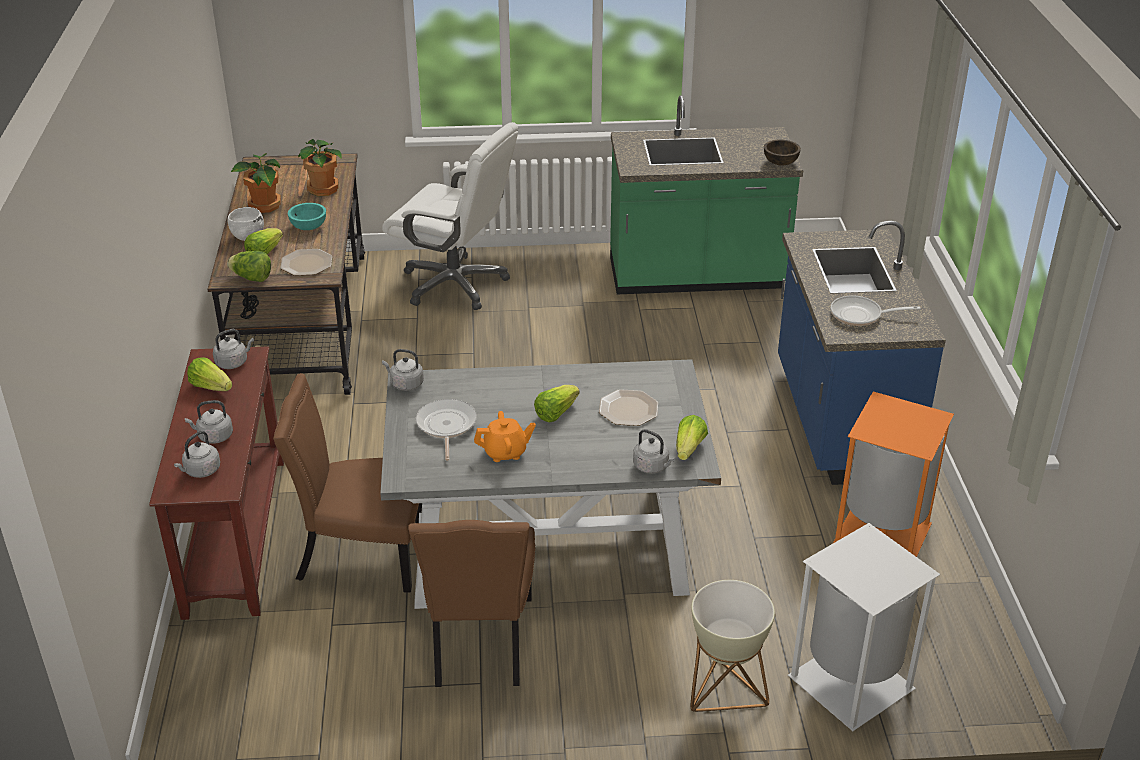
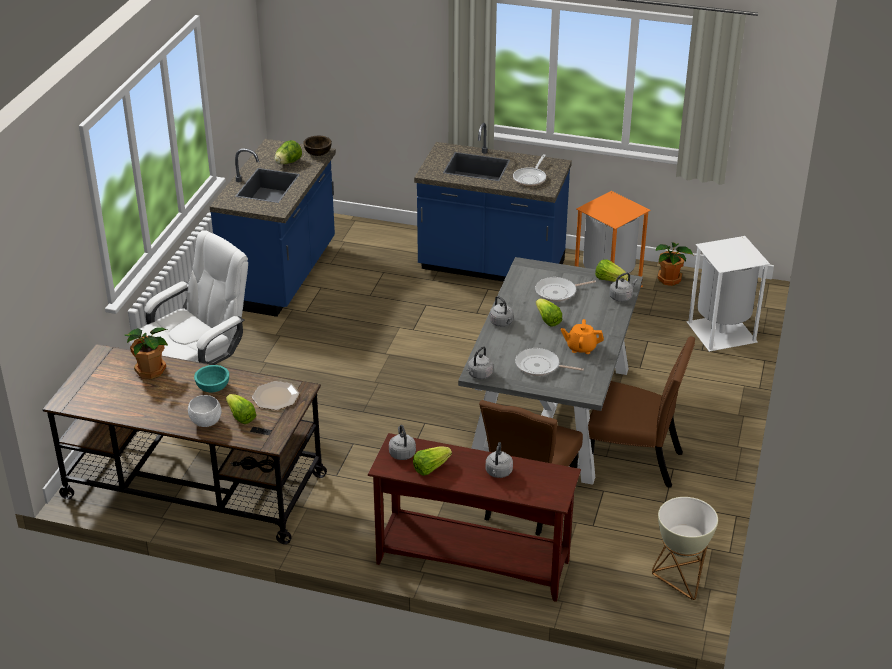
camera: 70 degrees left, 0 degrees up
grey kettle [174,431,220,478] -> grey kettle moved to [489,296,514,327]
lettuce [227,251,271,282] -> lettuce moved to [274,140,302,164]
potted plant [231,153,281,213] -> potted plant moved to [656,242,693,286]
orange teapot [474,411,536,462] -> orange teapot turned 90 degrees counterclockwise [561,319,604,354]
plate [599,389,658,426] -> frying pan [535,277,596,302]
green counter [610,95,803,294] -> blue counter [210,139,336,317]
planter [690,580,775,712] -> planter moved to [652,497,718,600]

